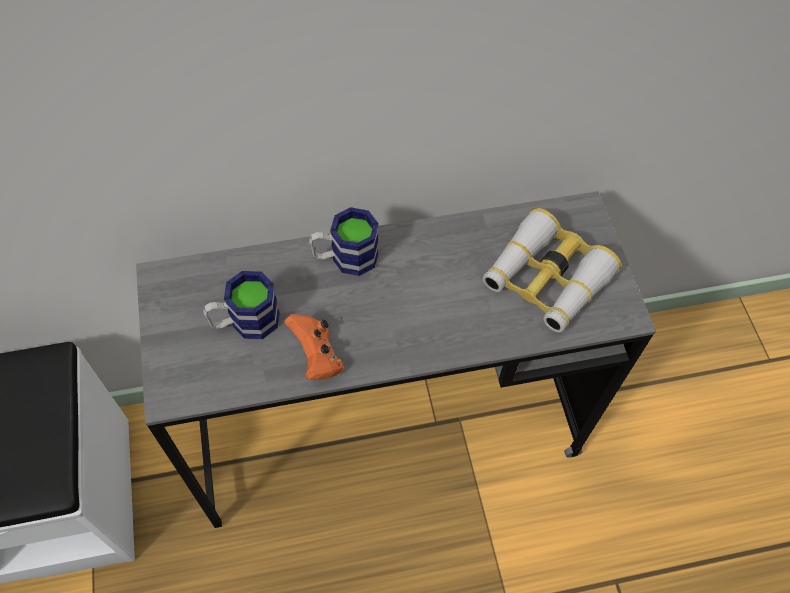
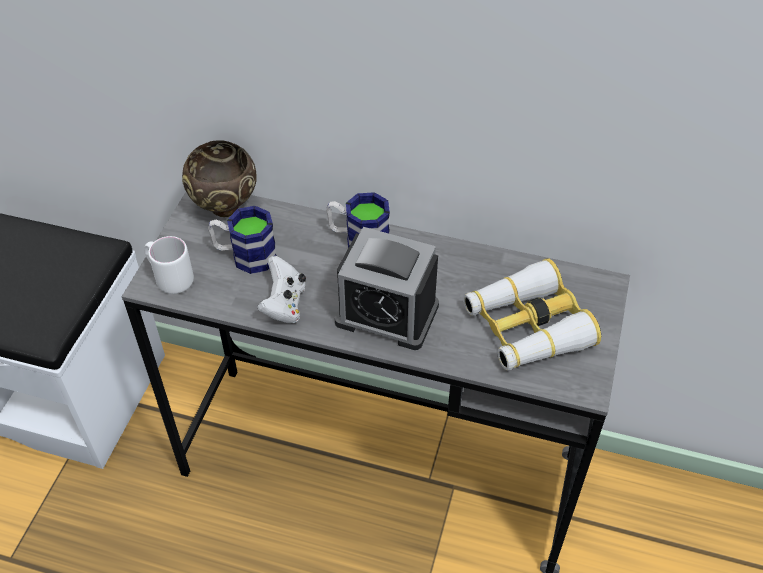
camera: 30 degrees right, 10 degrees down
orange game controller [284,314,343,380] -> white game controller [257,256,306,323]
none -> white mug [144,236,194,294]
none -> brown bowl [182,140,257,217]
none -> alarm clock [334,227,439,350]

